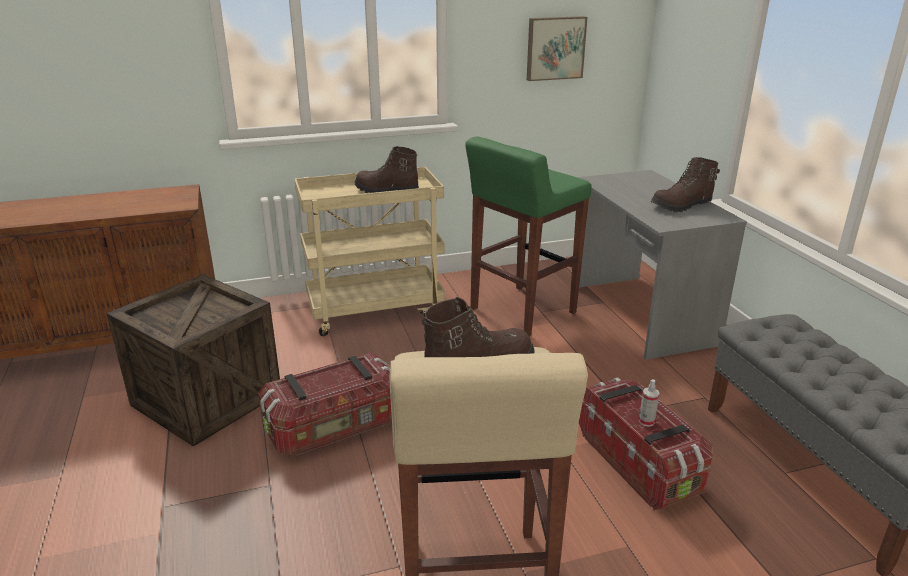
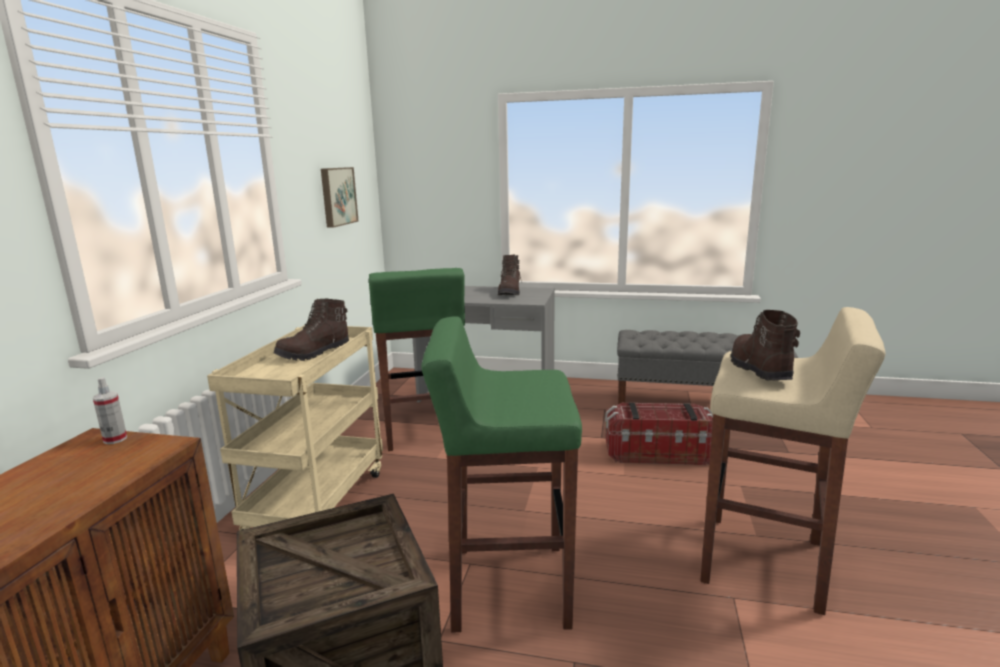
camera: 60 degrees left, 10 degrees down
storage box [258,353,392,455] -> green stool [422,316,582,632]
spray bottle [639,379,660,427] -> spray bottle moved to [93,377,127,444]

